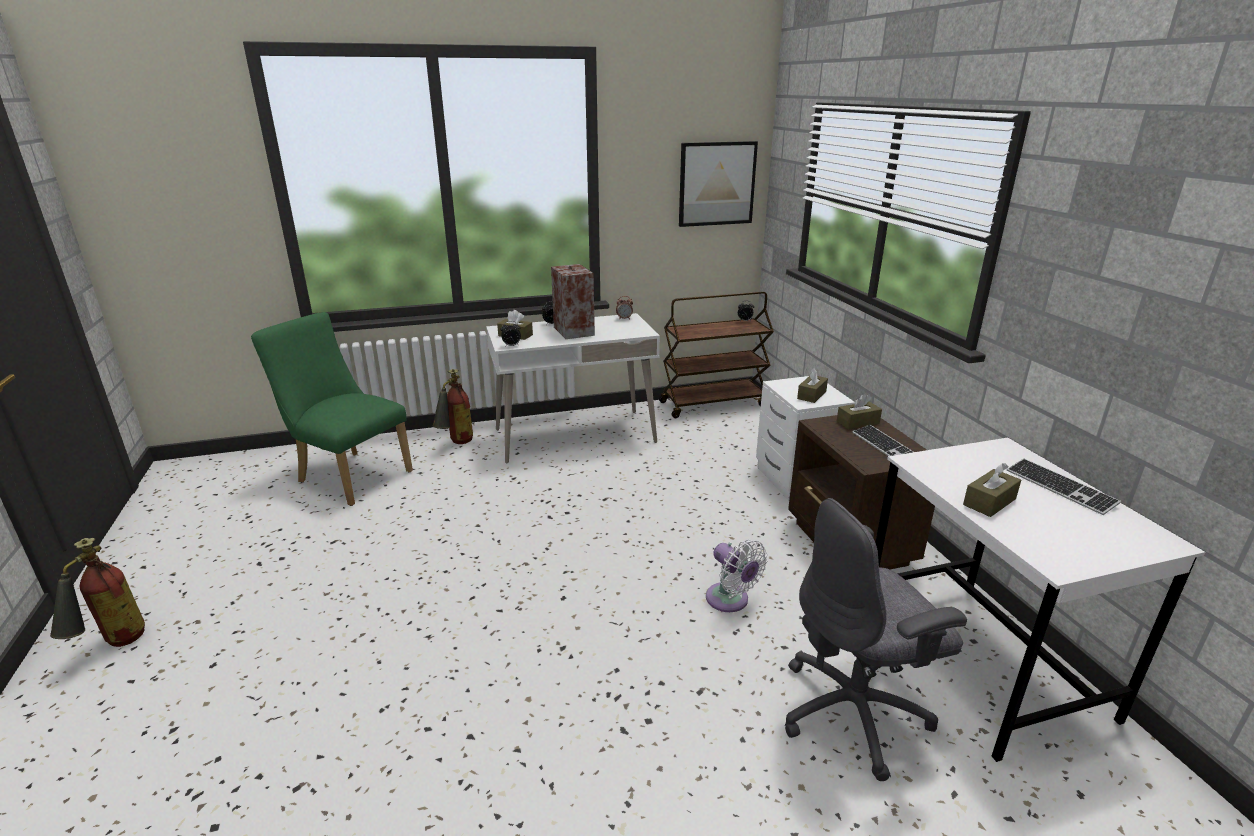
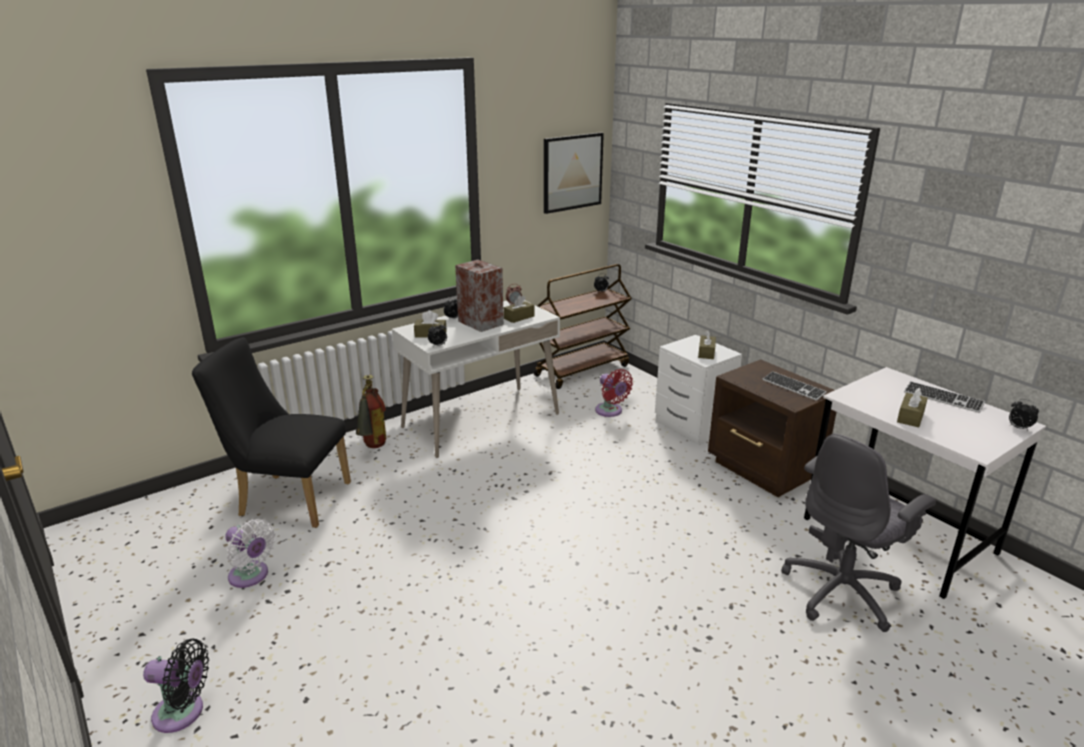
camera: 20 degrees left, 0 degrees up
fire extinguisher [50,538,145,647] -> black fan [143,639,209,733]
green chair [251,312,413,506] -> black chair [192,337,351,528]
white fan [706,540,767,612] -> white fan moved to [225,519,275,588]
brown tissue box [837,394,882,430] -> brown tissue box moved to [504,295,535,323]
none -> red fan [595,369,633,417]
none -> alarm clock [1009,399,1039,431]

